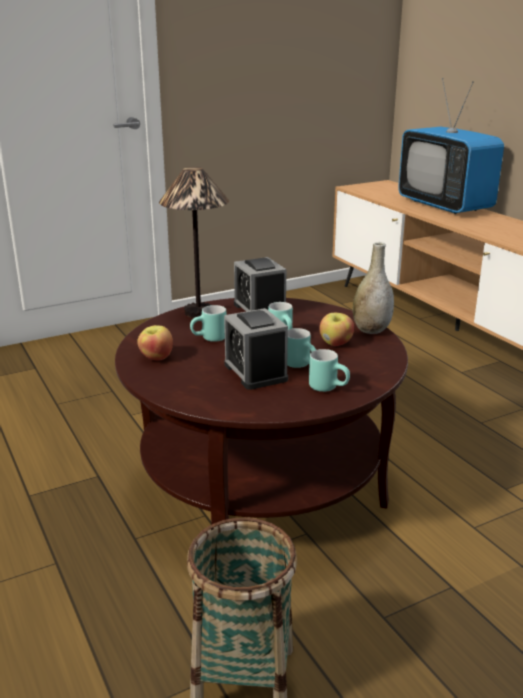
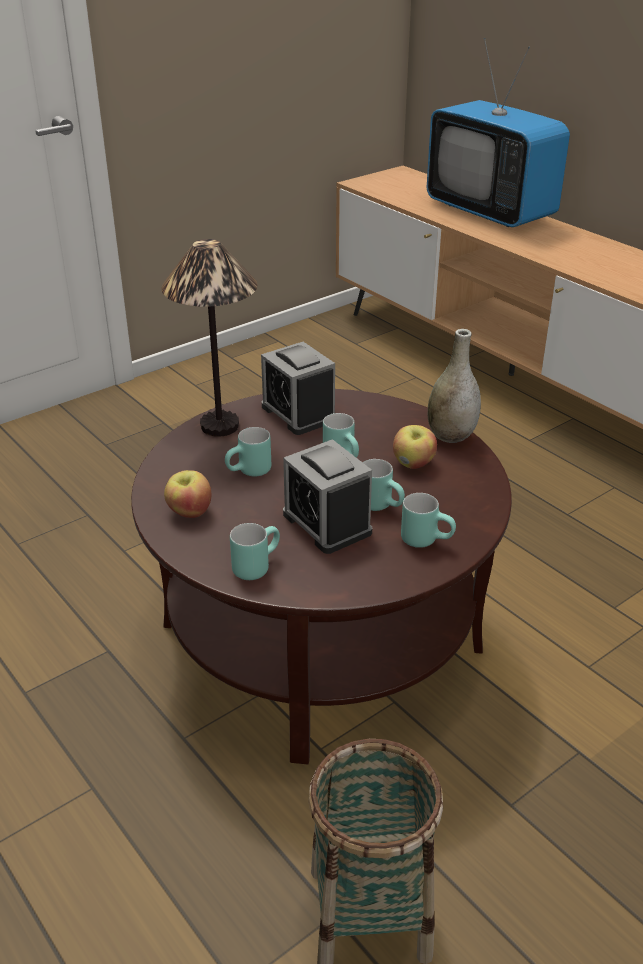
camera: 10 degrees left, 10 degrees up
none -> turquoise mug [230,523,280,580]

